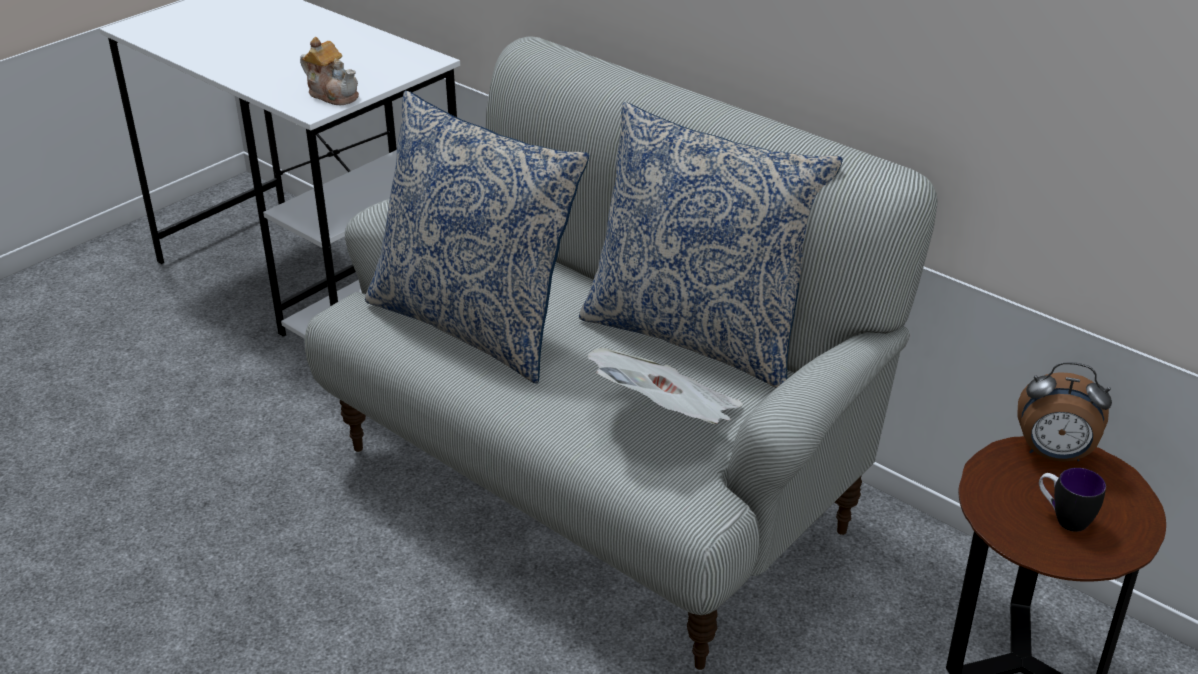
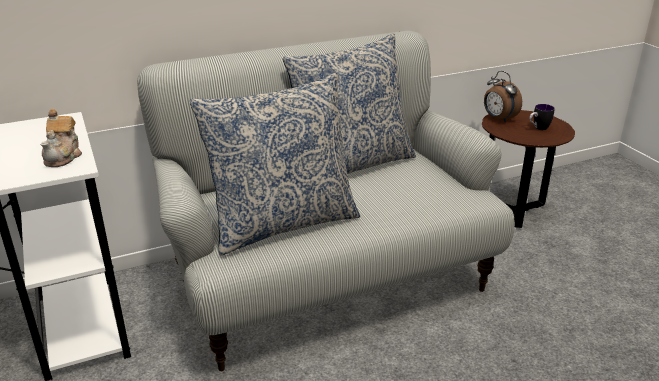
camera: 65 degrees left, 5 degrees down
teapot [300,37,359,105] -> teapot turned 120 degrees clockwise [40,109,82,167]
newspaper [588,348,743,424] -> none
alarm clock [1017,362,1112,462] -> alarm clock turned 105 degrees clockwise [484,71,522,123]

